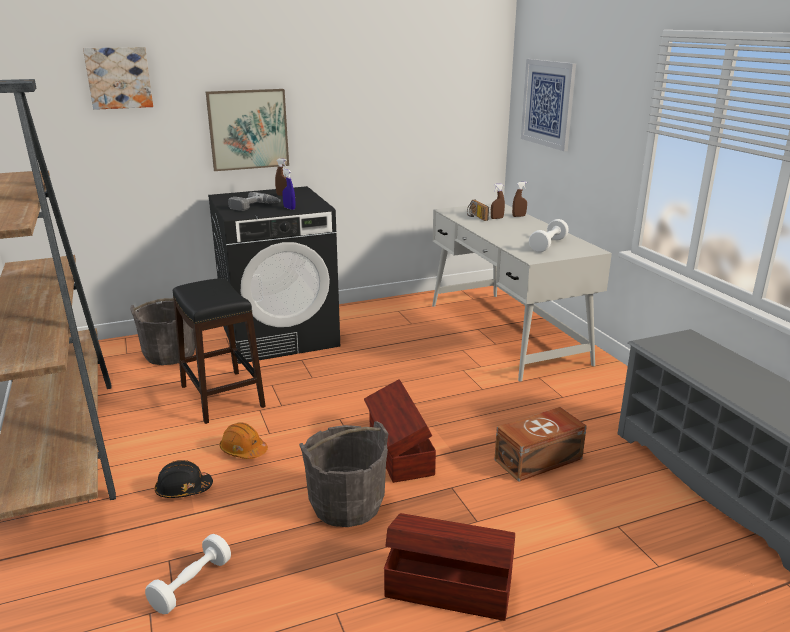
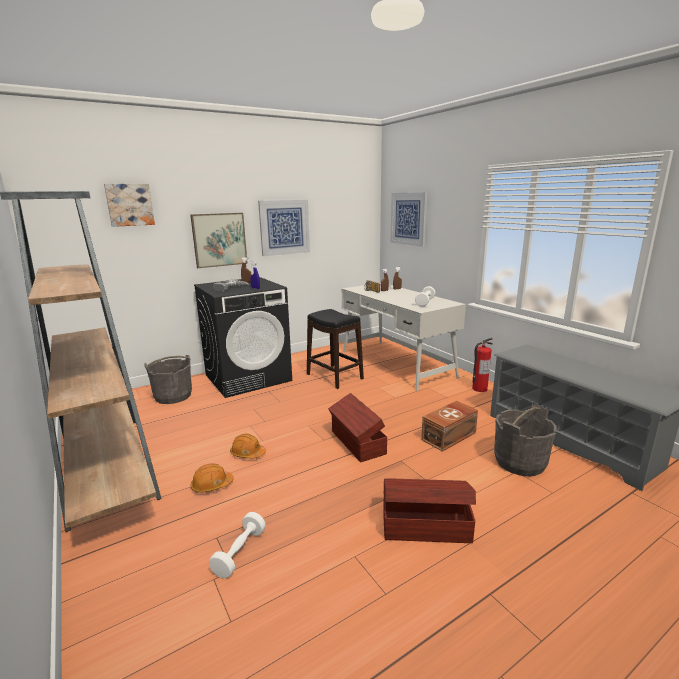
camera: 10 degrees left, 5 degrees down
black hard hat [155,460,213,498] -> orange hard hat [191,463,234,493]
black stool [173,278,266,424] -> black stool moved to [307,309,364,389]
grey bucket [299,421,388,527] -> grey bucket moved to [494,404,557,476]
none -> picture [258,200,310,256]
none -> fire extinguisher [472,338,493,392]

